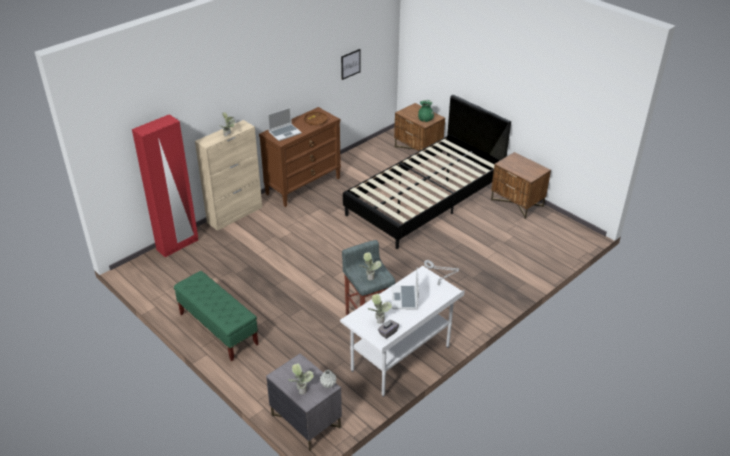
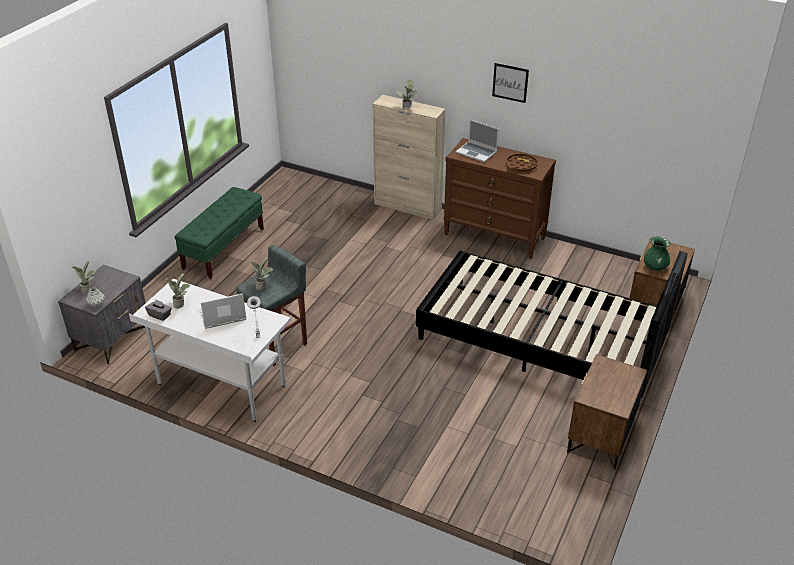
camera: 70 degrees right, 0 degrees up
red wardrobe [132,114,198,258] -> none
picture [341,49,361,80] -> picture moved to [492,63,529,103]

